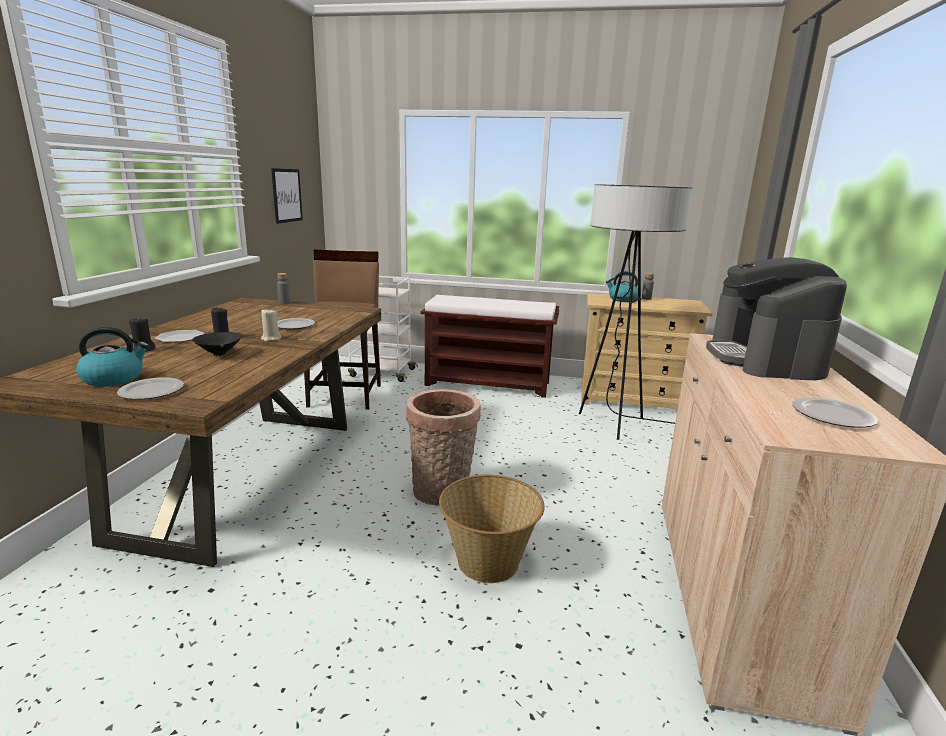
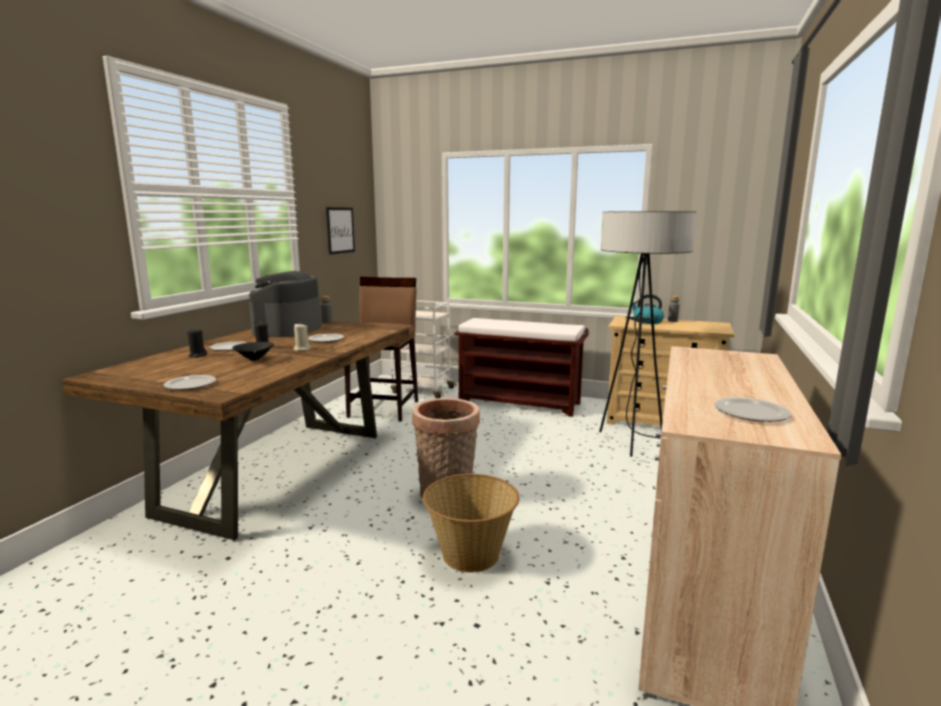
camera: 10 degrees right, 5 degrees down
kettle [76,327,149,386] -> none
coffee machine [706,257,847,380] -> coffee machine moved to [249,271,322,337]

